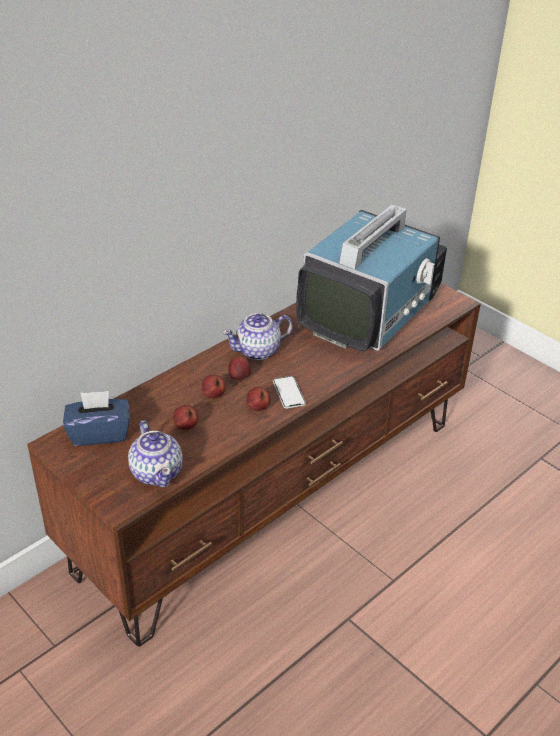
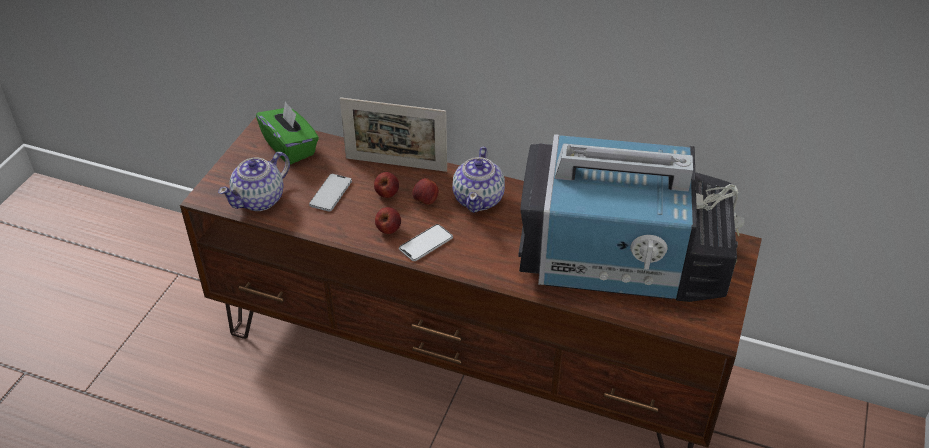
camera: 65 degrees right, 5 degrees up
blue tissue box [63,391,130,446] -> green tissue box [256,101,319,165]
apple [173,405,199,430] -> phone [309,174,352,212]
teapot [222,313,292,360] -> teapot turned 120 degrees counterclockwise [452,147,505,213]
none -> picture frame [340,97,447,172]

